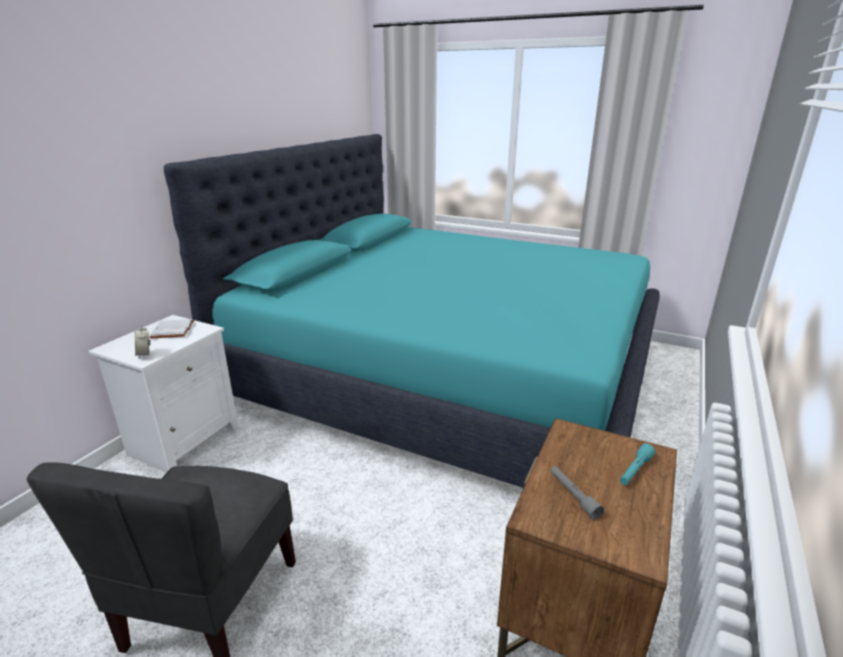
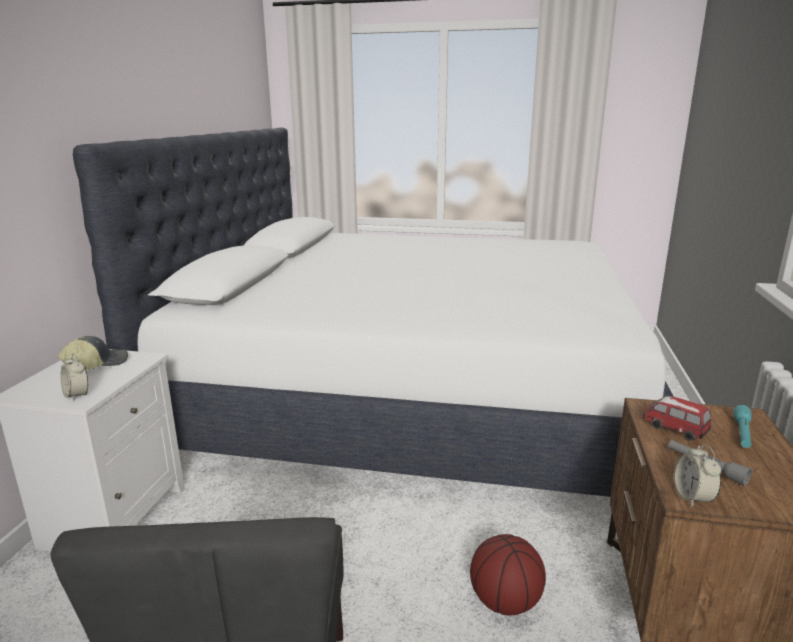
camera: 15 degrees left, 5 degrees down
white book [149,319,194,339] -> cap [58,336,128,370]
turquoise bed [164,134,660,488] -> white bed [73,127,674,497]
none -> basketball [470,534,546,616]
none -> toy car [643,396,711,441]
none -> alarm clock [674,444,721,508]

